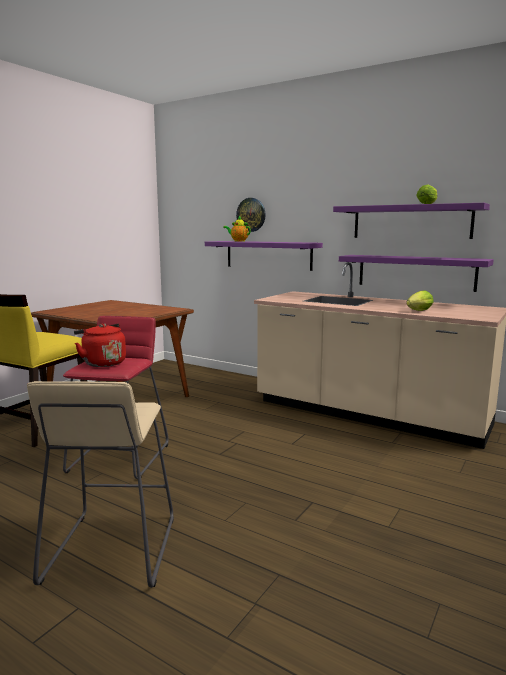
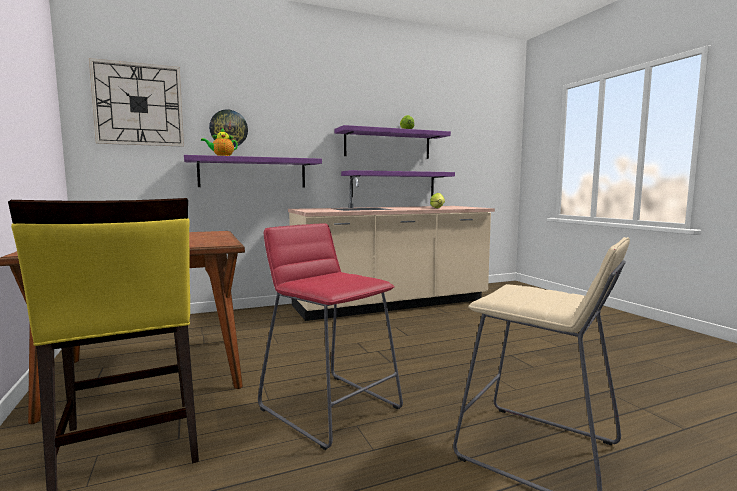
camera: 55 degrees left, 5 degrees down
red kettle [74,324,126,367] -> none
none -> wall clock [89,58,184,147]

